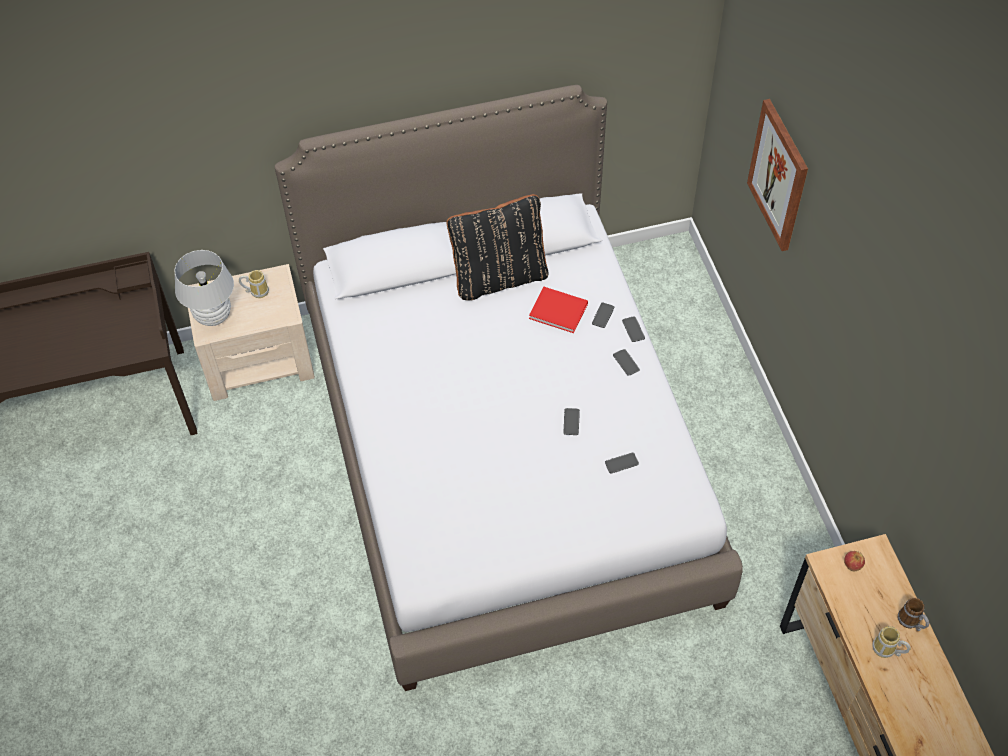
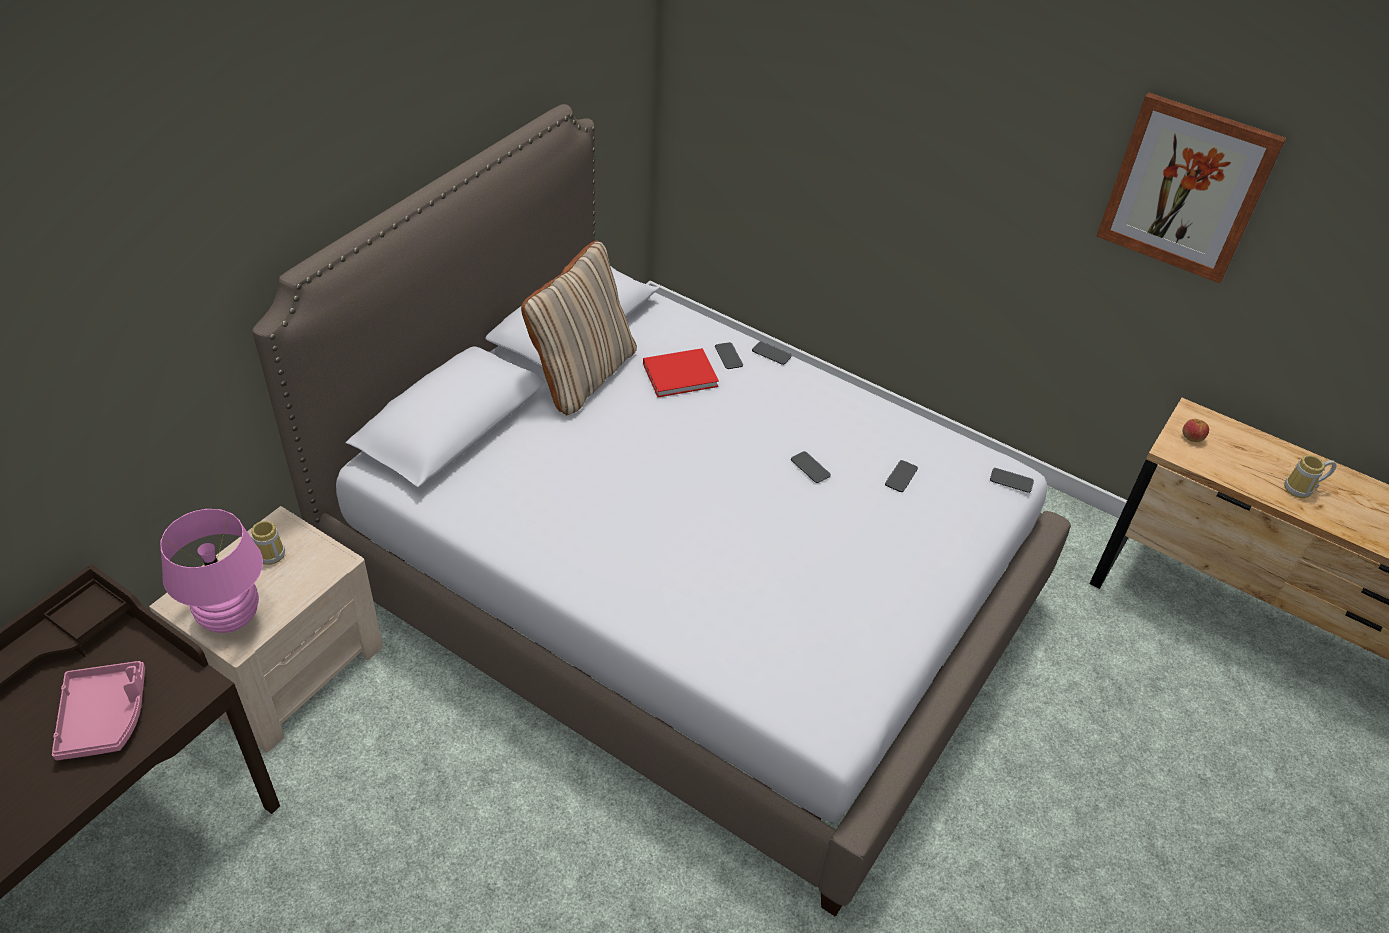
camera: 45 degrees left, 10 degrees down
white table lamp [174,250,234,326] -> pink table lamp [160,509,263,633]
black pillow [447,194,548,301] -> beige pillow [521,241,637,416]
phone [613,349,640,376] -> phone moved to [990,468,1034,493]
picture [747,99,808,251] -> picture moved to [1097,92,1286,283]
mug [897,598,929,631] -> none
none -> pink tray [52,661,145,760]

